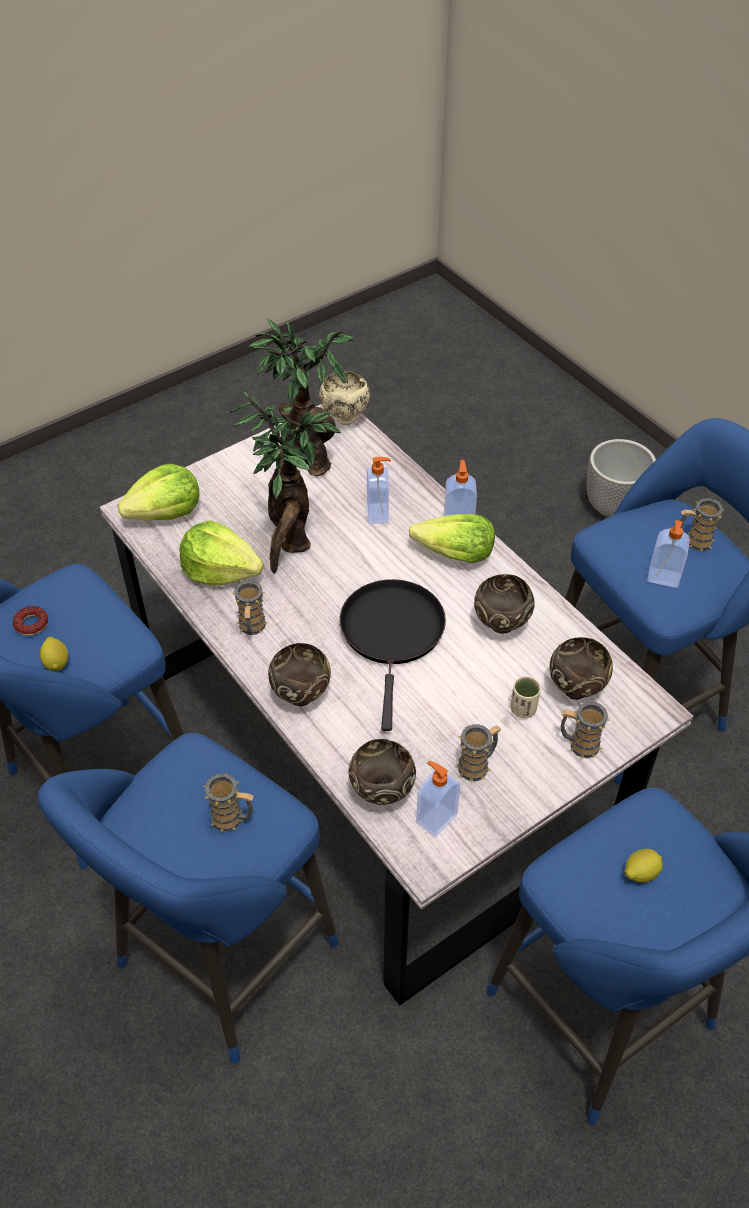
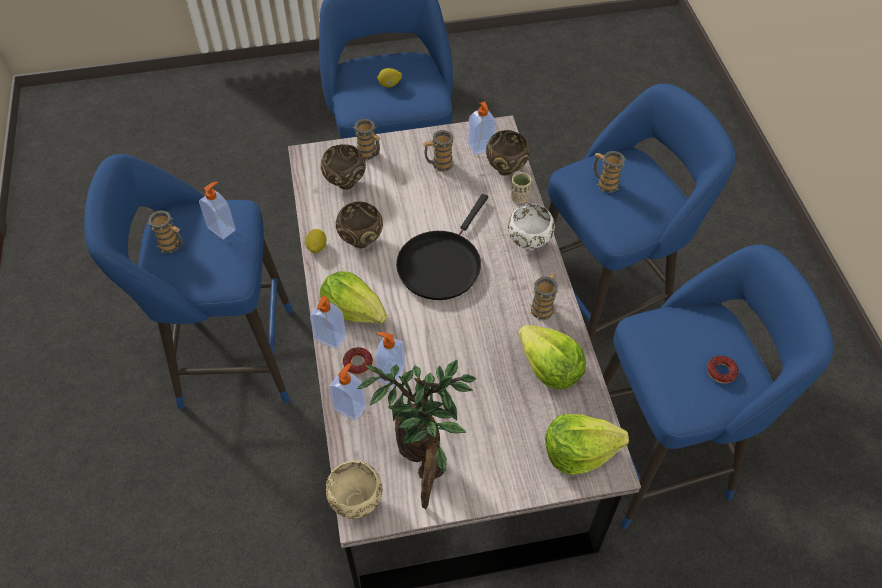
camera: 155 degrees left, 5 degrees up
lemon [40,637,68,671] -> lemon moved to [305,229,327,253]
potted plant [230,391,341,573] -> none
brown bowl [268,643,331,706] -> white bowl [508,204,555,251]
beige cup [510,676,541,718] -> beige cup moved to [511,172,531,203]
planter [587,439,656,518] -> none
none -> soap dispenser [329,363,367,421]
none -> donut [343,347,373,375]

